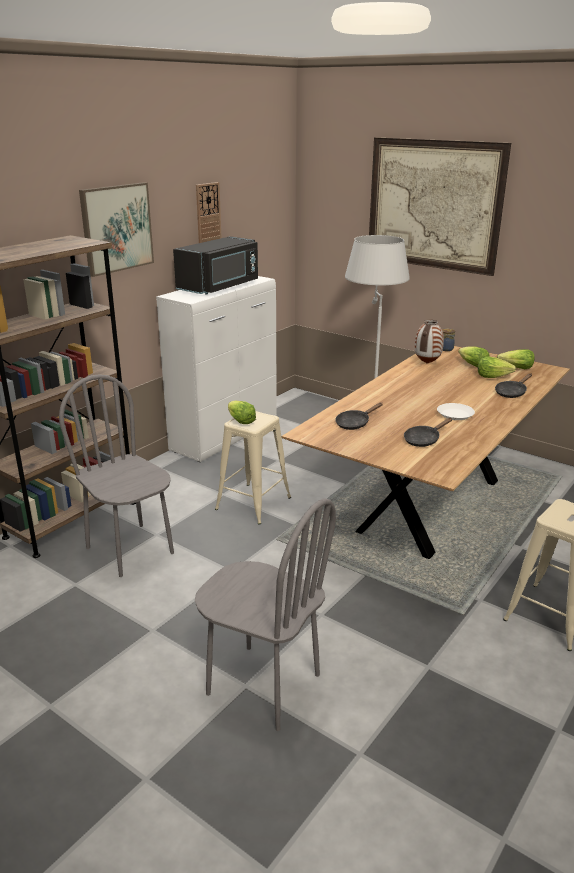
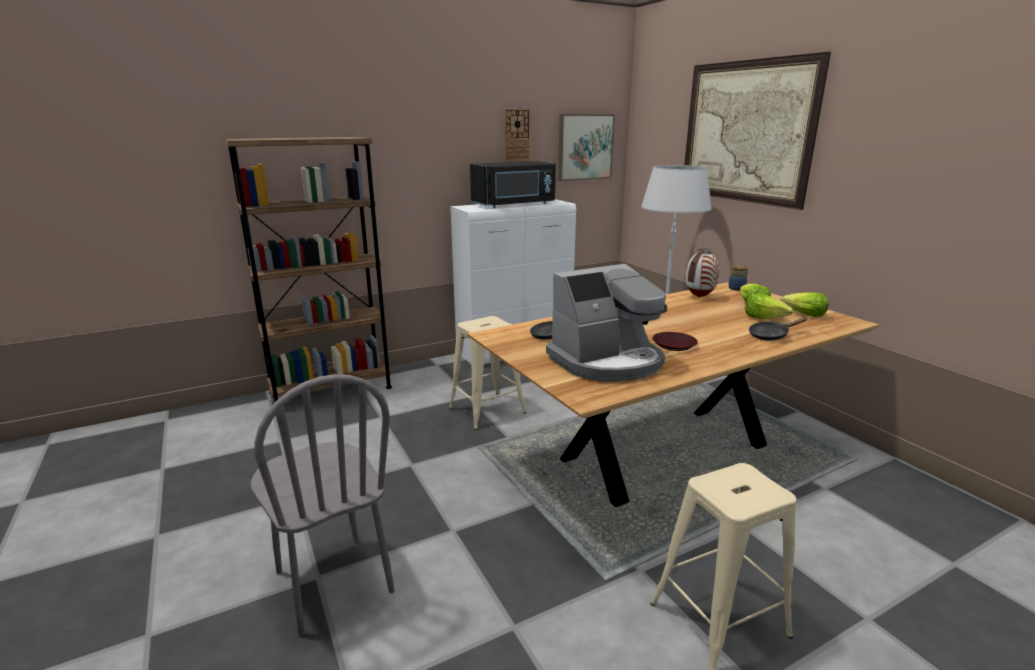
camera: 25 degrees right, 5 degrees down
grey chair [59,374,174,577] -> none
picture [79,182,154,277] -> picture moved to [558,114,615,181]
lettuce [228,401,256,424] -> none
black frying pan [404,418,452,447] -> coffee machine [546,264,667,382]
white plate [437,403,475,420] -> brown plate [652,332,698,351]

